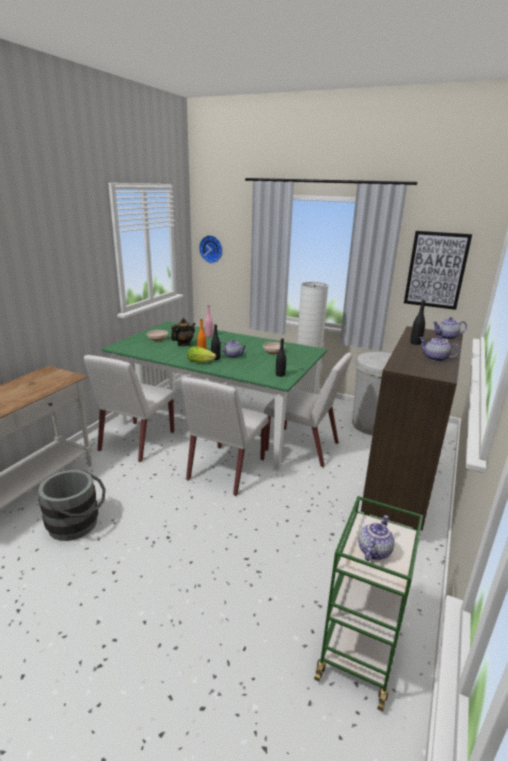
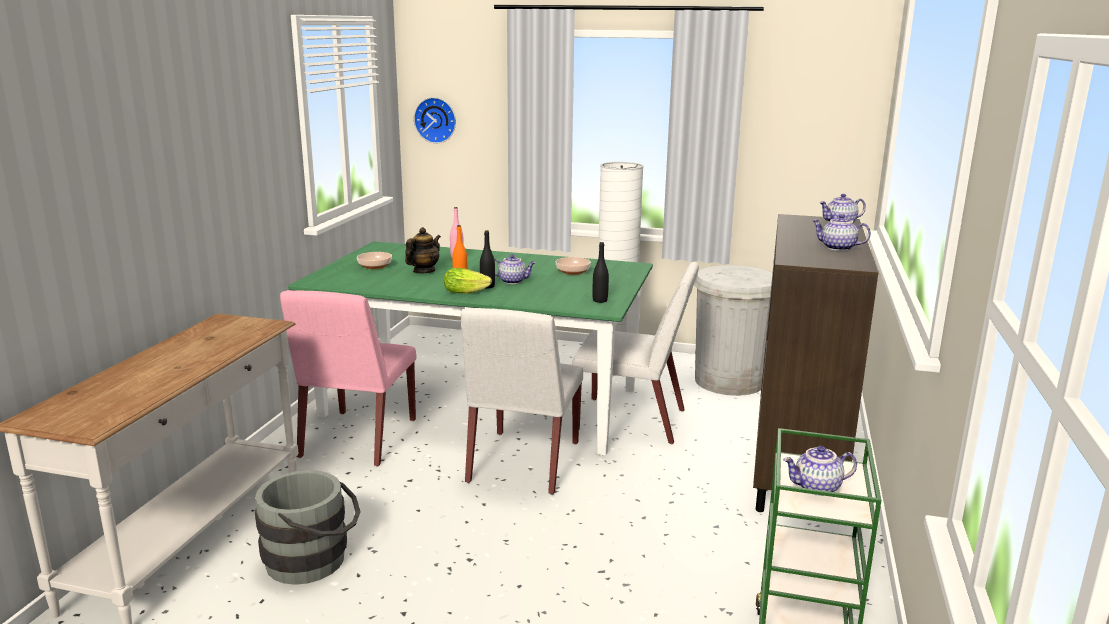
camera: 10 degrees left, 5 degrees down
white chair [84,355,175,462] -> pink chair [280,290,417,467]
teapot [358,515,395,561] -> teapot turned 120 degrees counterclockwise [783,446,857,496]
picture [404,231,472,310] -> none
black bottle [410,300,425,345] -> none

